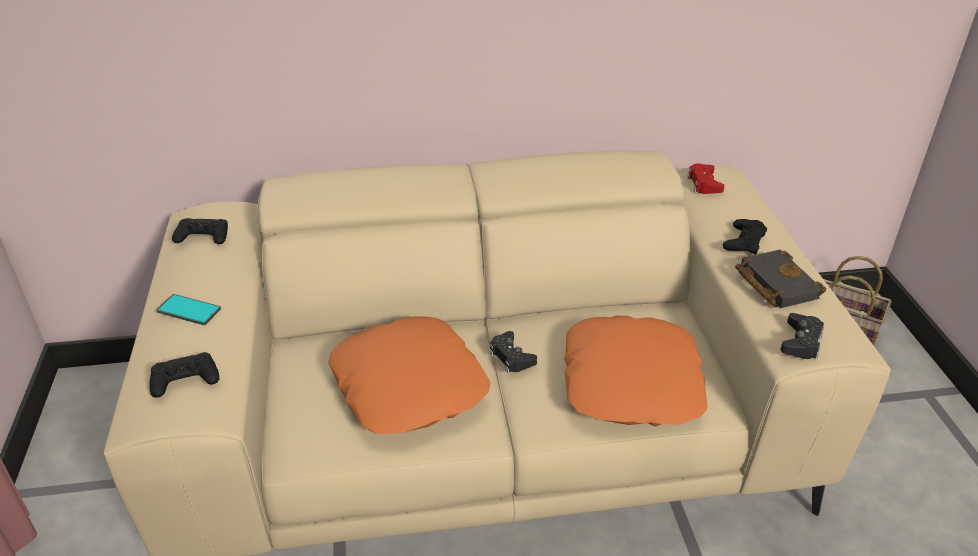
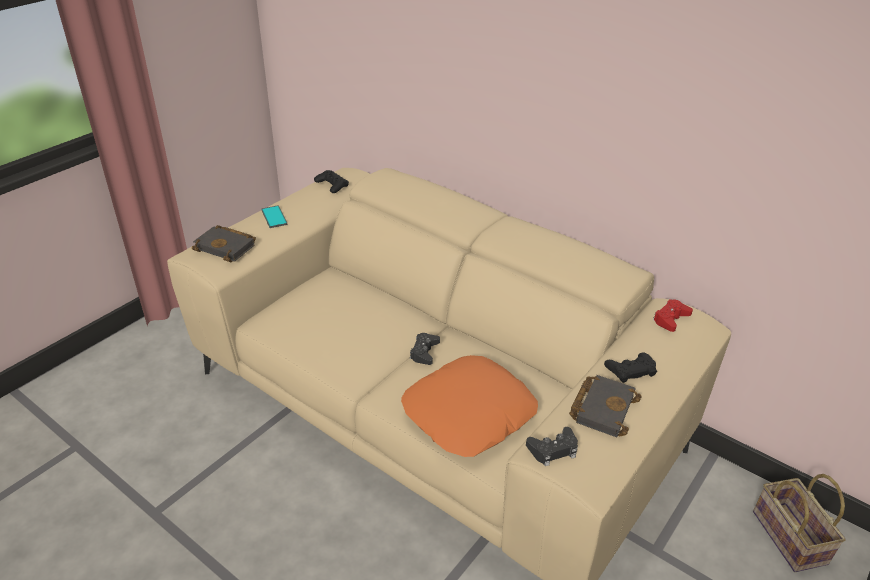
camera: 45 degrees right, 0 degrees up
black game controller [150,352,219,398] -> black book [192,225,256,262]
orange pillow [328,316,490,434] -> none

